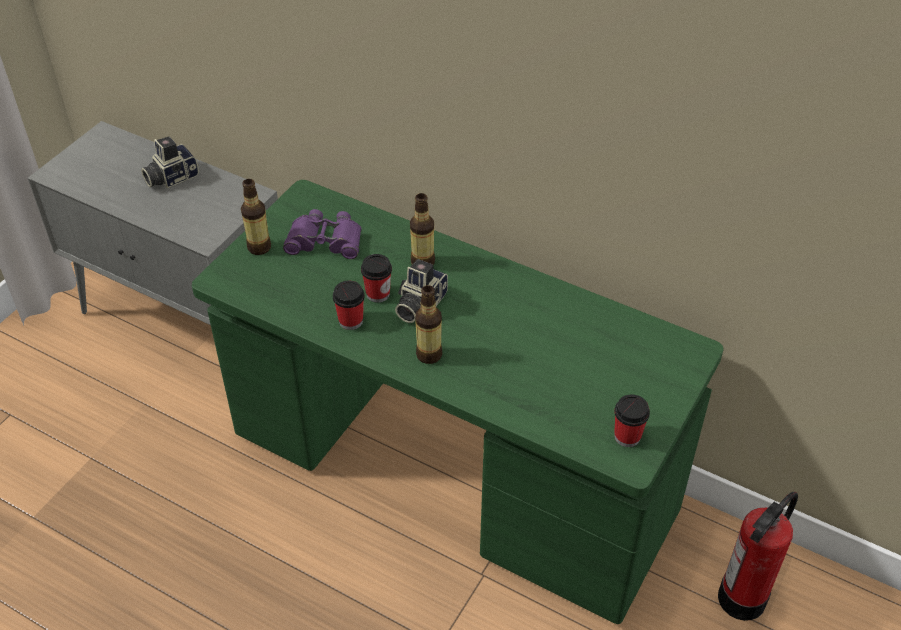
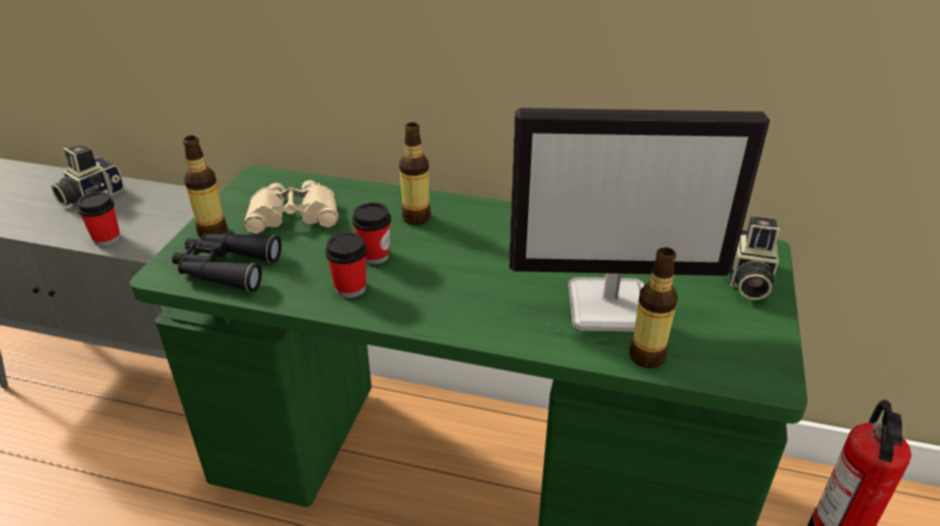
camera: 15 degrees left, 10 degrees down
purple binoculars [283,209,362,259] -> beige binoculars [244,180,339,234]
camera [395,259,448,323] -> camera moved to [730,216,780,300]
bottle [415,285,442,364] -> bottle moved to [629,248,678,368]
cup [614,394,650,447] -> cup moved to [77,192,120,246]
none -> black binoculars [172,233,281,292]
none -> monitor [509,108,770,332]

